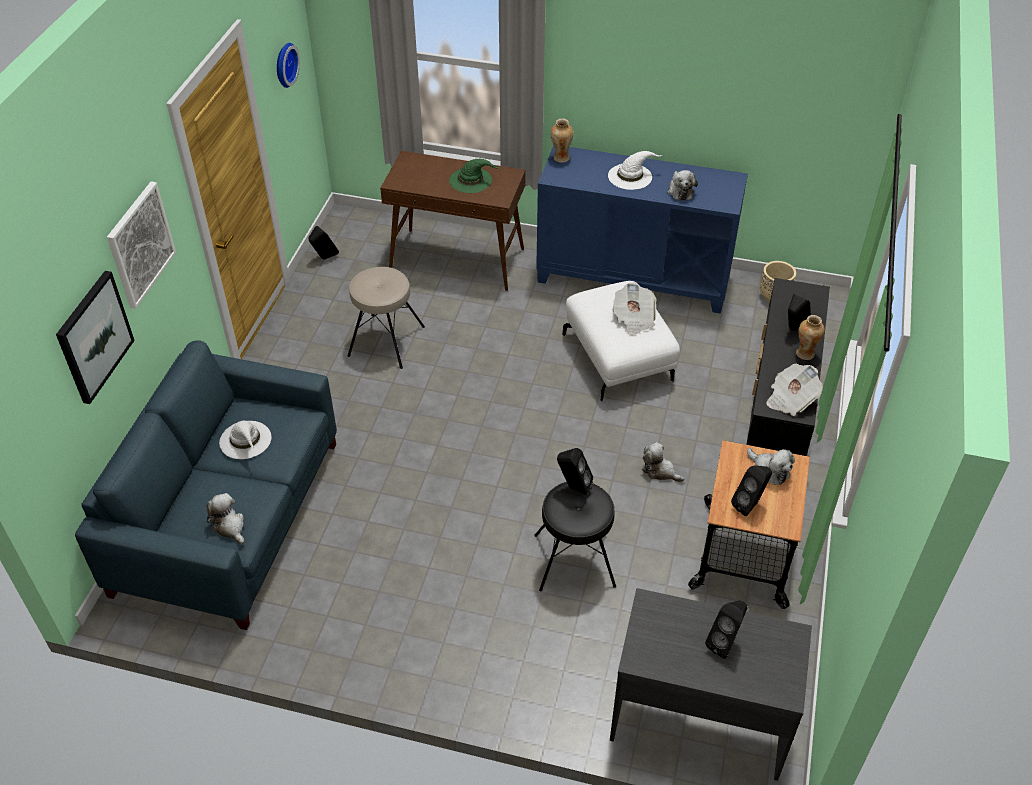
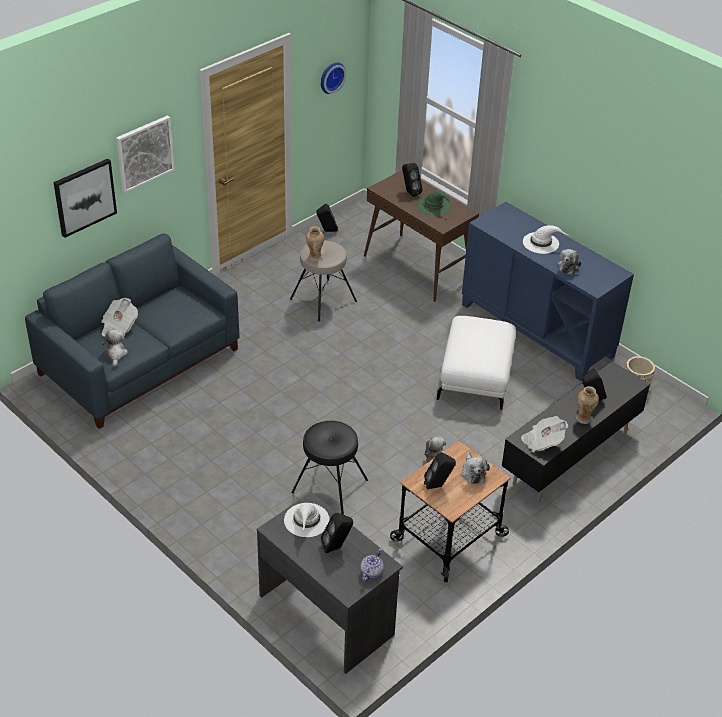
camera: 30 degrees right, 5 degrees down
white hat [219,421,271,459] -> white hat moved to [284,503,330,537]
vase [551,118,573,163] -> vase moved to [306,226,324,261]
black speaker [557,448,593,495] -> black speaker moved to [402,163,423,197]
newspaper [612,282,656,335] -> newspaper moved to [101,298,138,336]
none -> teapot [360,548,384,581]

